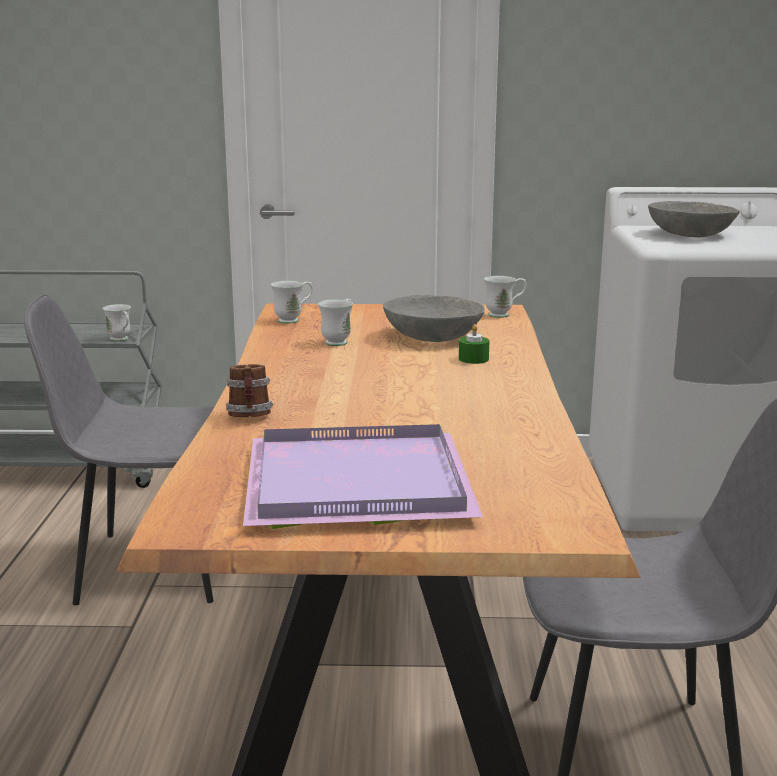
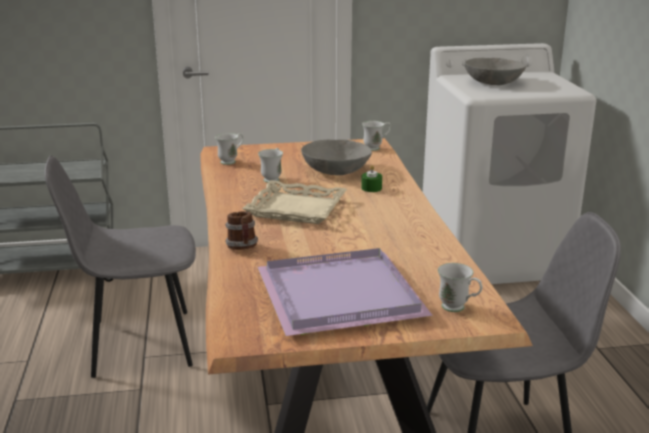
camera: 10 degrees left, 5 degrees up
white mug [102,304,131,341] -> white mug moved to [438,263,482,312]
none -> beige tray [242,180,347,224]

